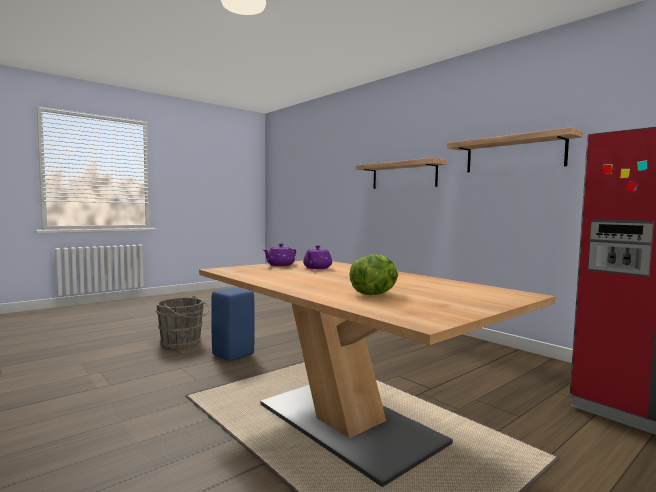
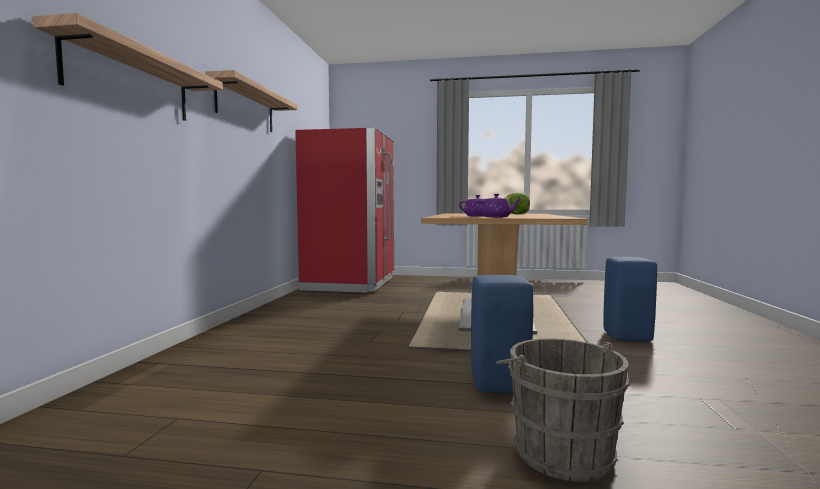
camera: 130 degrees left, 0 degrees up
none -> blue stool [603,257,657,341]

